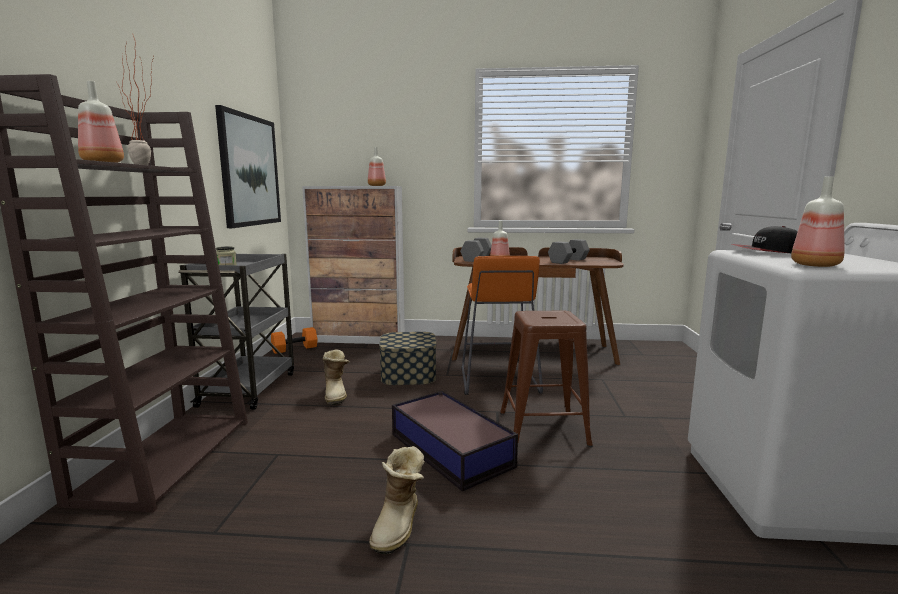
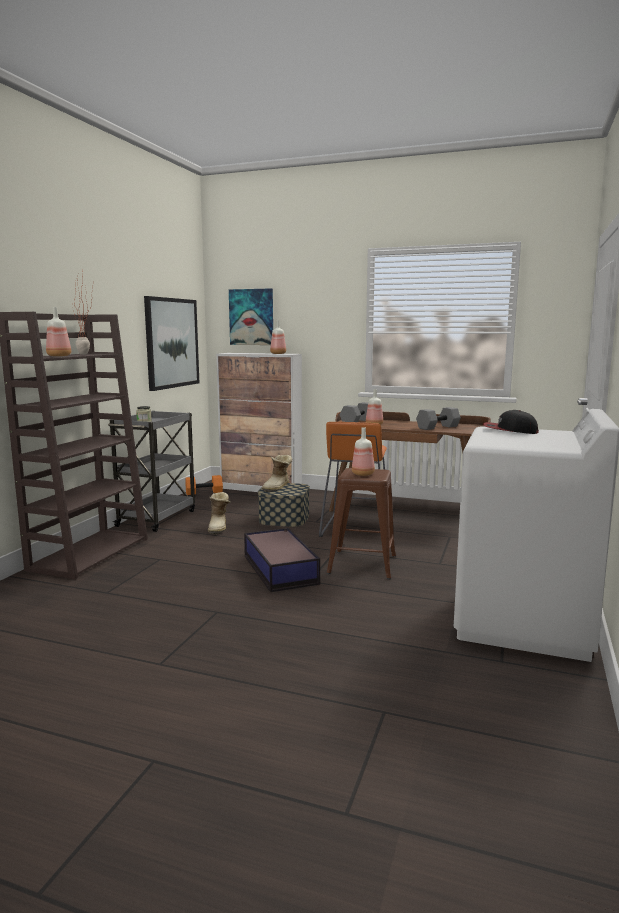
camera: 15 degrees right, 0 degrees up
boot [369,446,425,555] -> boot moved to [262,455,292,492]
bottle [791,176,845,267] -> bottle moved to [352,427,375,476]
none -> picture [229,288,273,345]

